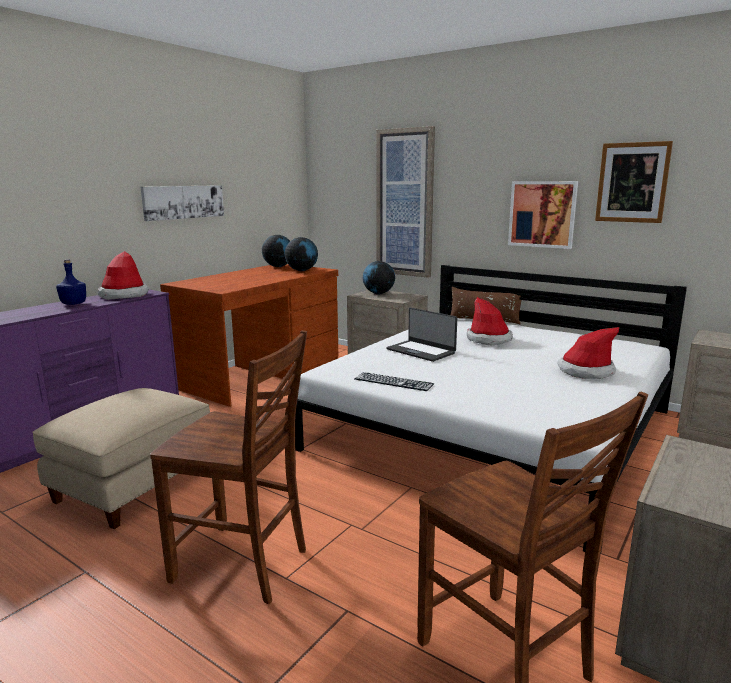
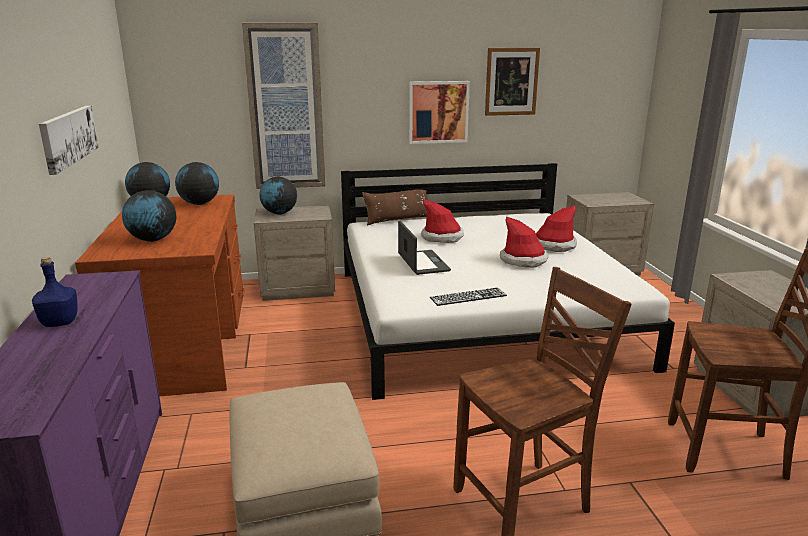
camera: 45 degrees left, 5 degrees up
hat [98,251,149,300] -> hat moved to [500,216,548,268]
laptop [386,308,457,362] -> laptop turned 105 degrees counterclockwise [398,221,451,275]
none -> globe [122,190,176,242]

